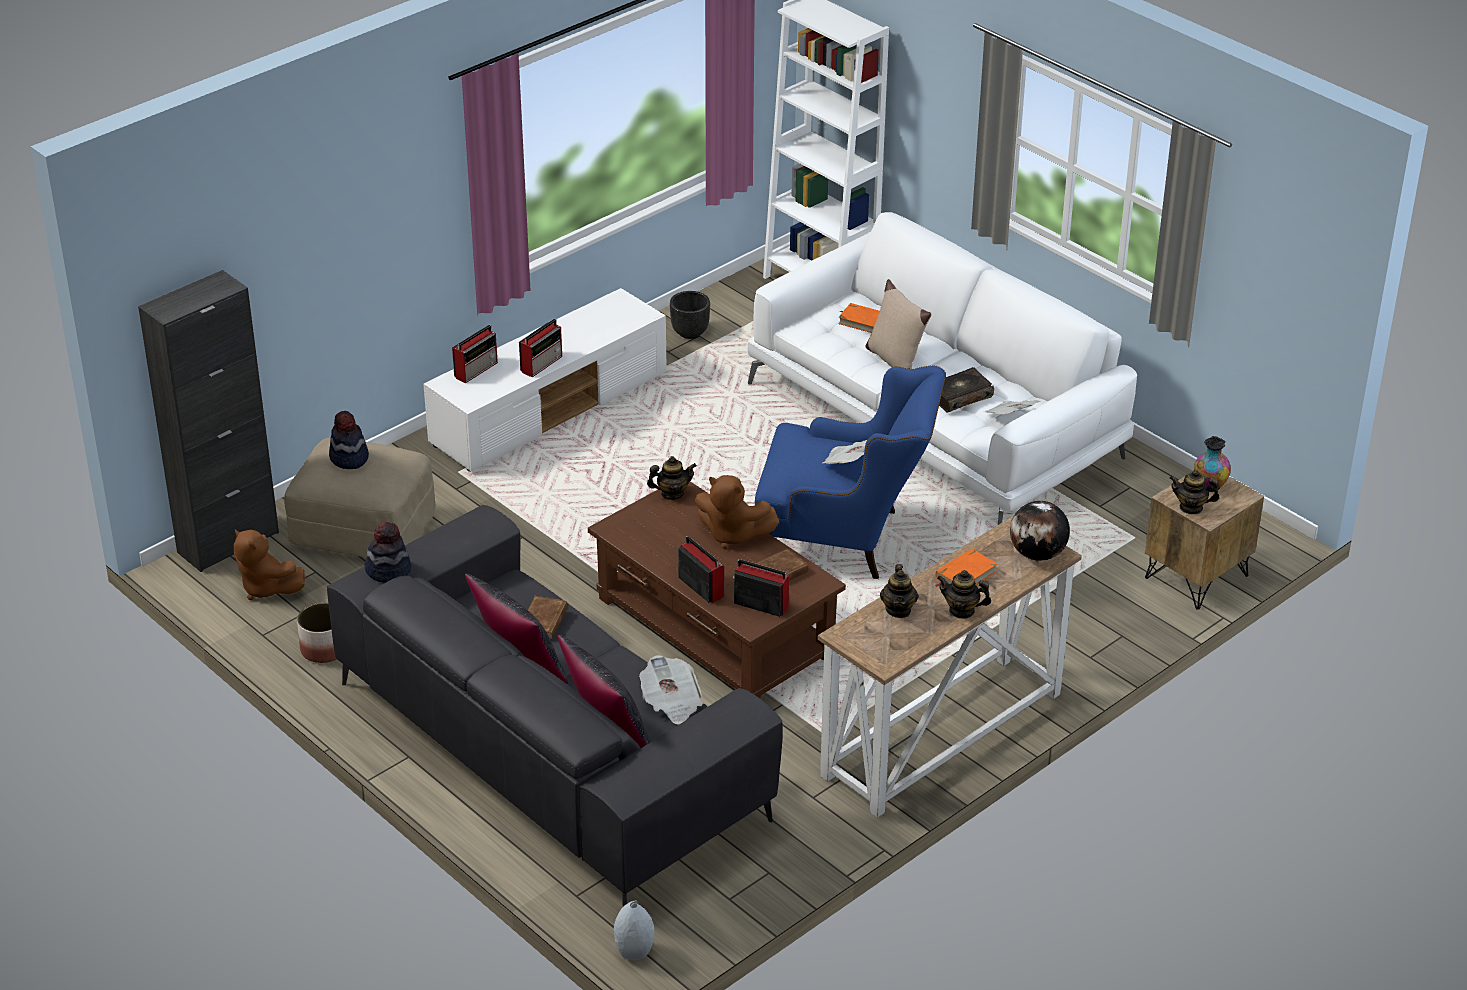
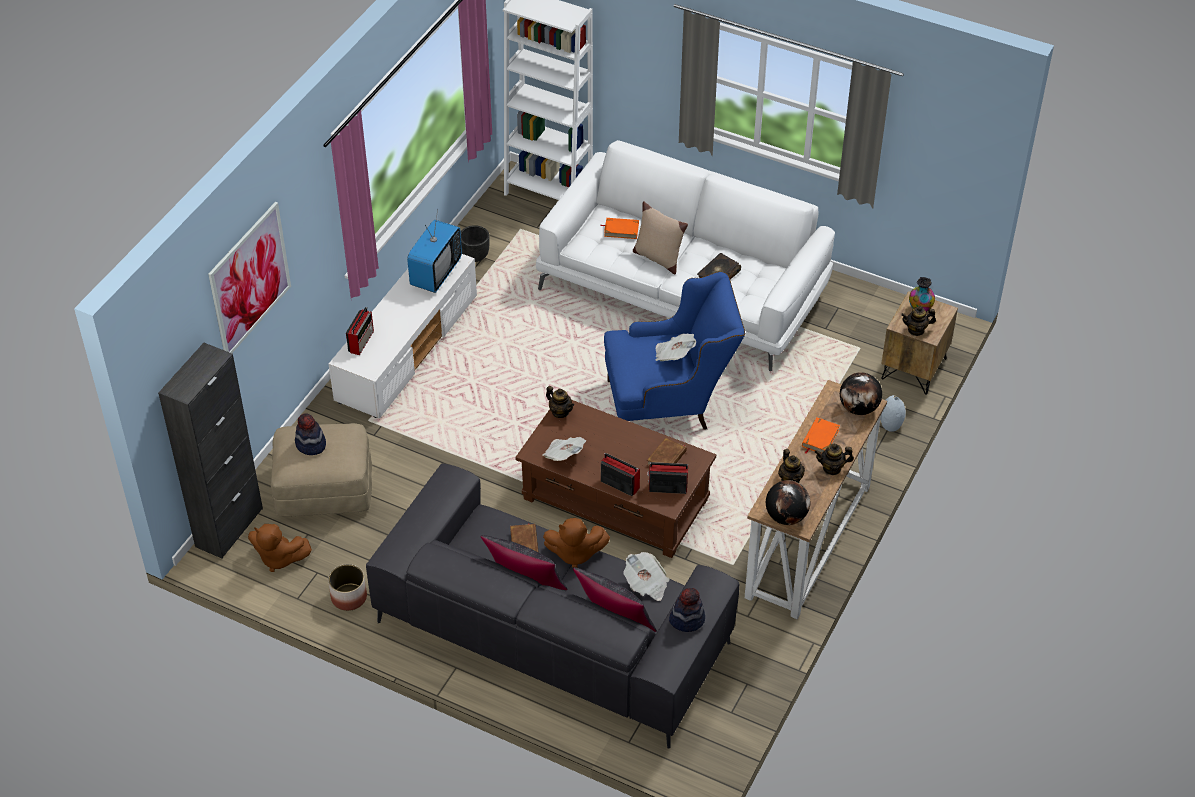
camera: 20 degrees left, 10 degrees up
hat [364,522,411,583] -> hat moved to [669,588,705,632]
radio [519,319,562,377] -> none
grey vase [614,901,654,961] -> grey vase moved to [881,395,906,432]
teapot [647,456,697,500] -> teapot turned 75 degrees clockwise [546,386,574,418]
brown plush toy [695,475,779,549] -> brown plush toy moved to [543,518,610,568]
newspaper [984,400,1041,414] -> newspaper moved to [542,437,586,461]
none -> picture [208,202,291,353]
none -> television [407,208,462,293]
none -> globe [766,480,810,525]

